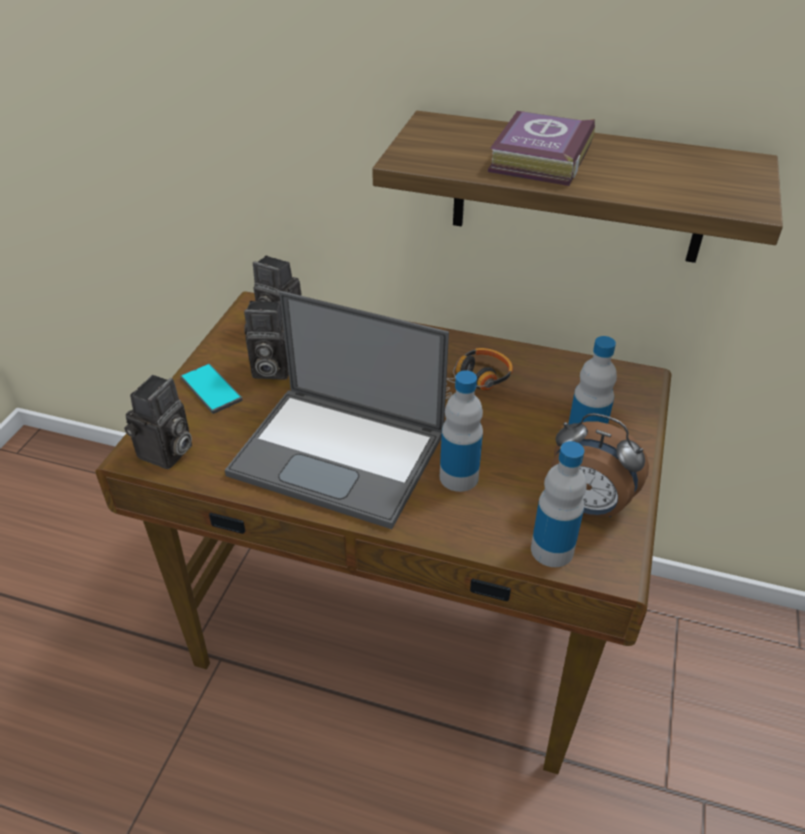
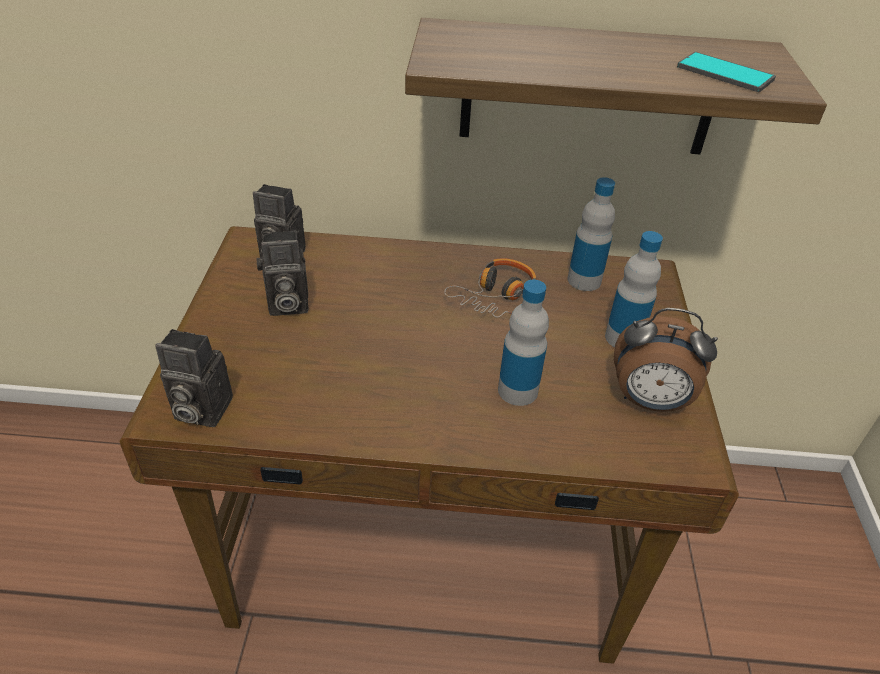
camera: 15 degrees left, 0 degrees up
camera [124,375,192,469] -> camera turned 90 degrees clockwise [155,329,233,427]
phone [181,364,243,414] -> phone moved to [677,52,776,92]
laptop [225,291,449,529] -> none
book [488,111,595,186] -> none
bottle [531,441,587,567] -> bottle moved to [567,177,615,291]

